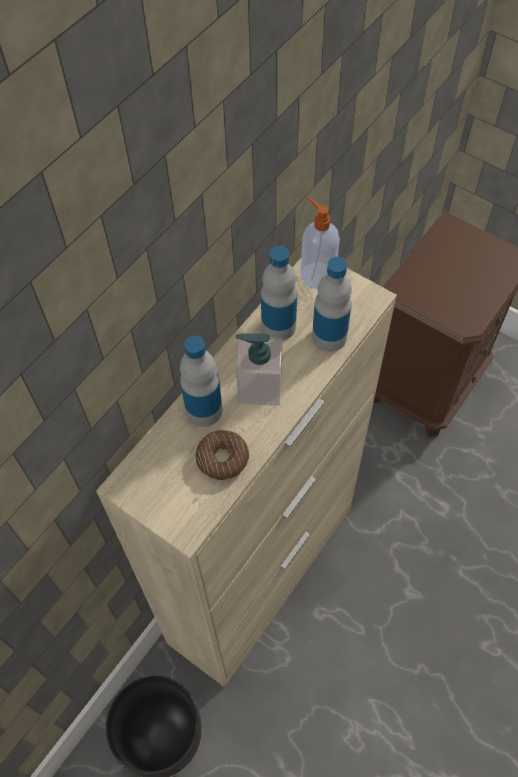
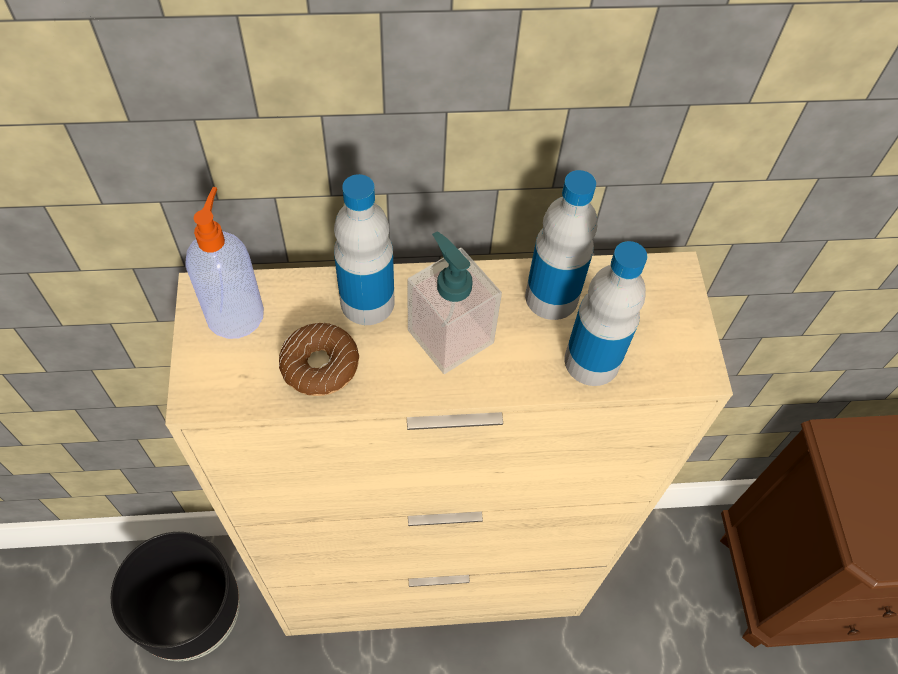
camera: 45 degrees right, 0 degrees up
soap dispenser [301,197,340,289] -> soap dispenser moved to [186,187,264,339]

